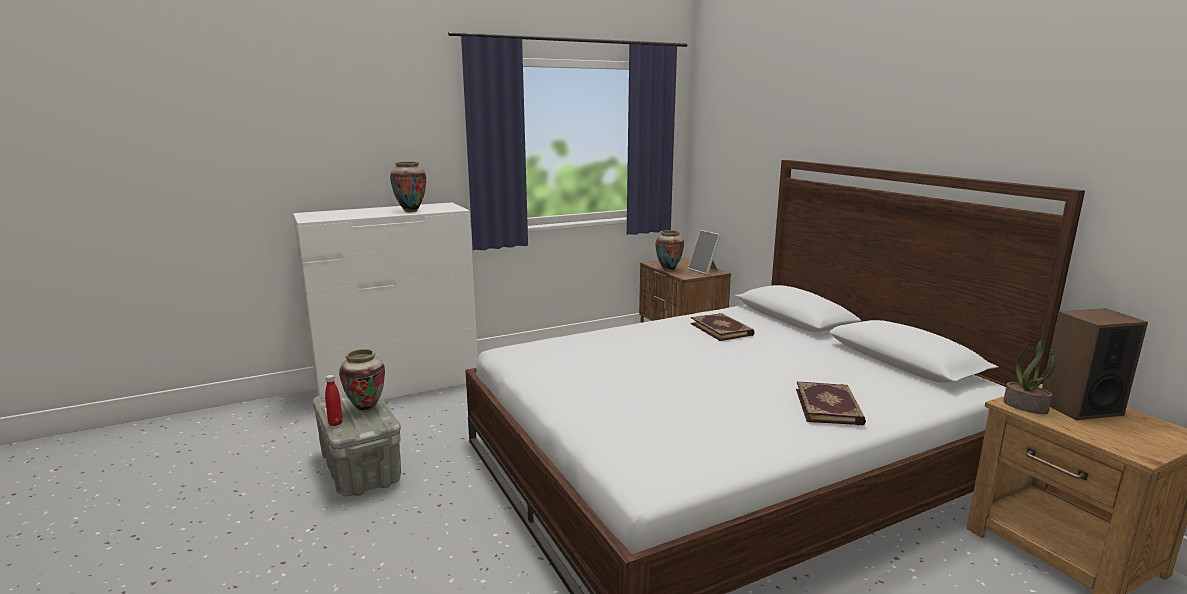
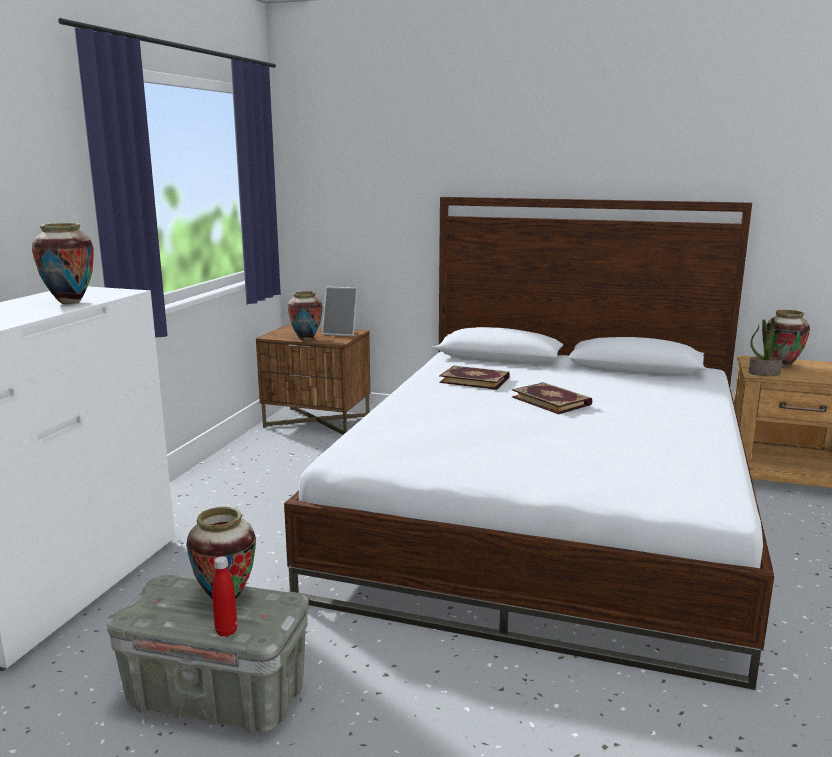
camera: 45 degrees left, 0 degrees up
book [796,381,866,426] -> book moved to [512,382,592,414]
speaker [1042,308,1148,420] -> vase [767,310,810,368]

